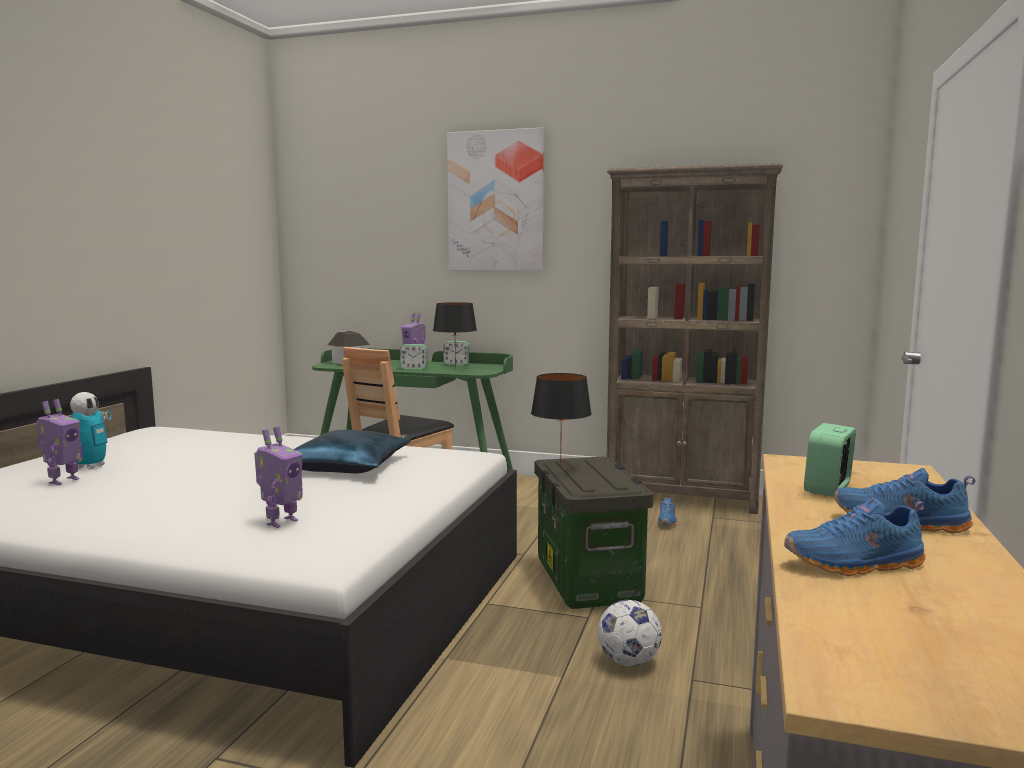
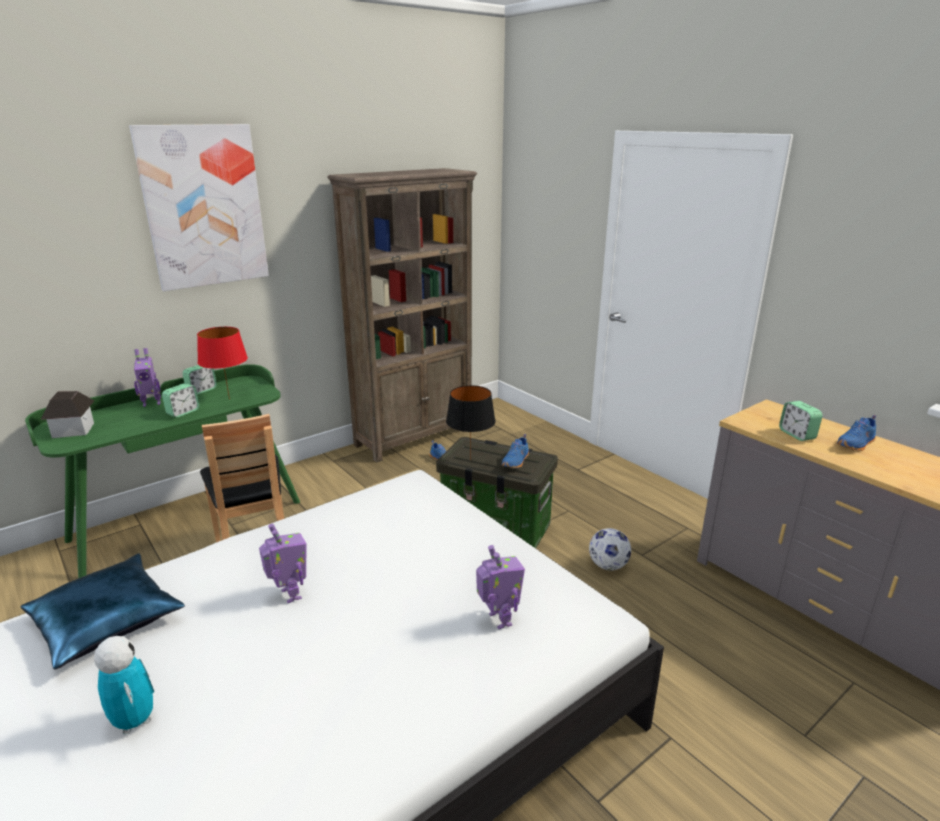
camera: 55 degrees left, 15 degrees up
toy robot [36,399,83,485] -> toy robot moved to [259,524,306,603]
blue pillow [294,430,411,473] -> blue pillow moved to [20,553,185,670]
black table lamp [433,302,477,370] -> red table lamp [197,327,248,400]
blue shoe [784,498,926,576] -> blue shoe moved to [502,434,529,468]

